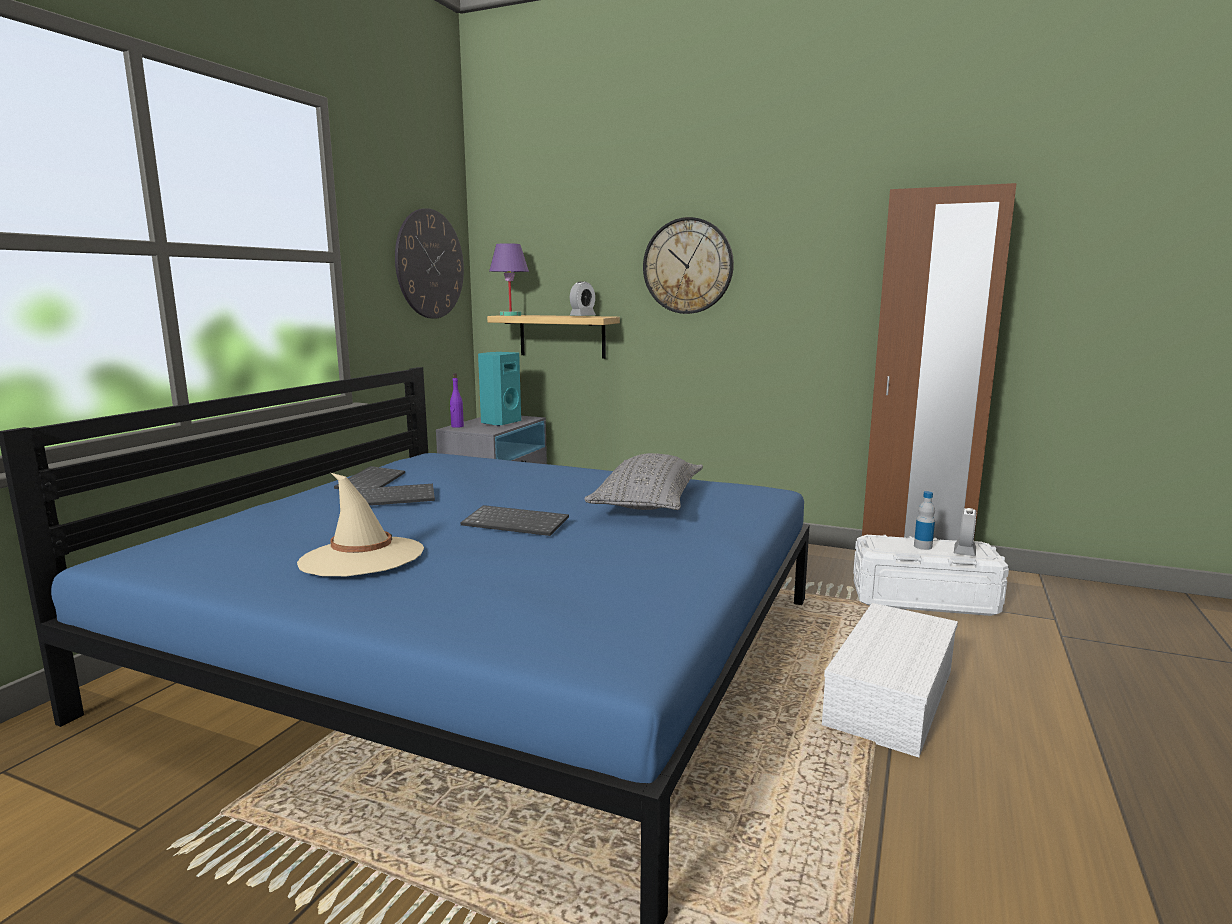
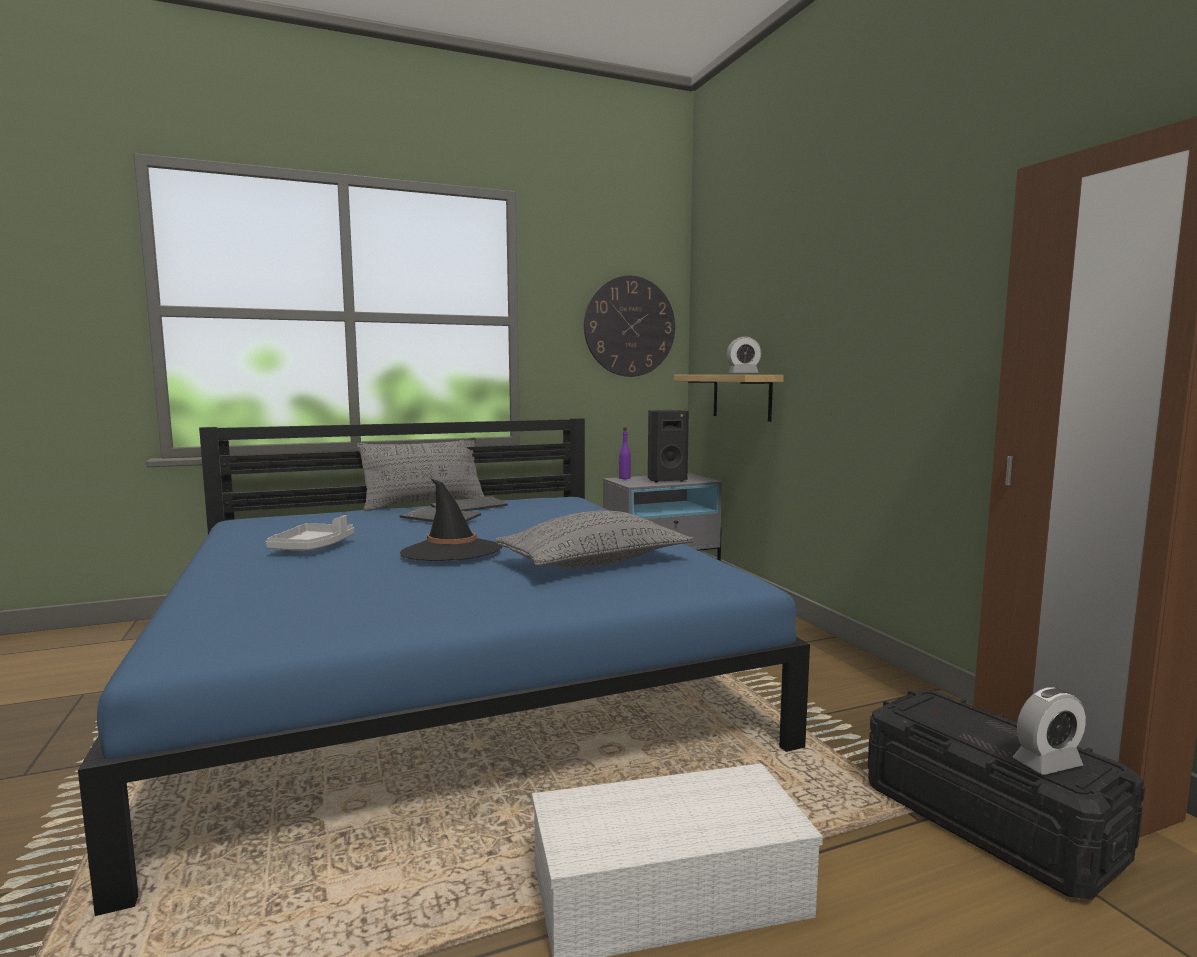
camera: 45 degrees right, 5 degrees down
beige hat [297,473,424,576] -> grey tray [266,515,354,551]
keyboard [460,505,569,536] -> black hat [400,478,502,561]
turquoise speaker [478,352,521,426] -> black speaker [648,410,689,482]
purple table lamp [489,243,529,316] -> none
wall clock [643,217,734,314] -> none
white storage box [853,535,1009,616] -> black storage box [868,690,1145,900]
bottle [914,491,935,550] -> none
none -> grey pillow [357,437,485,511]

